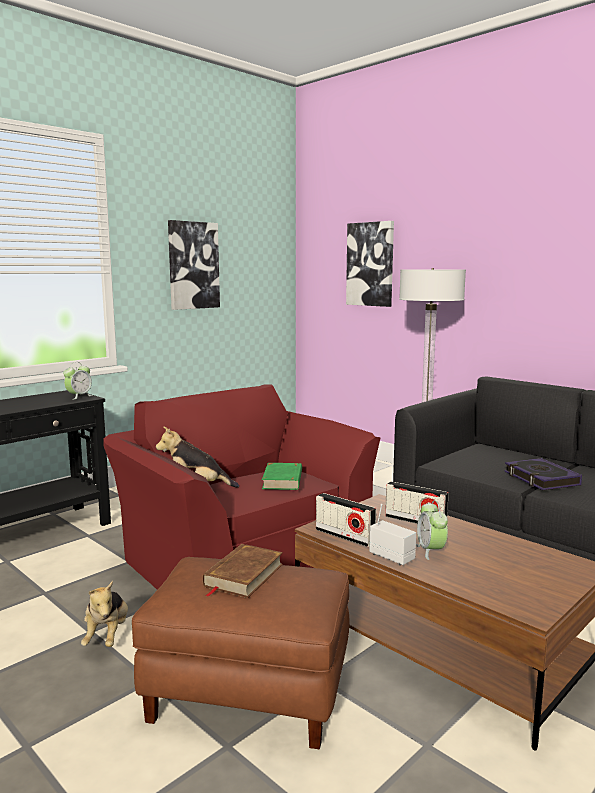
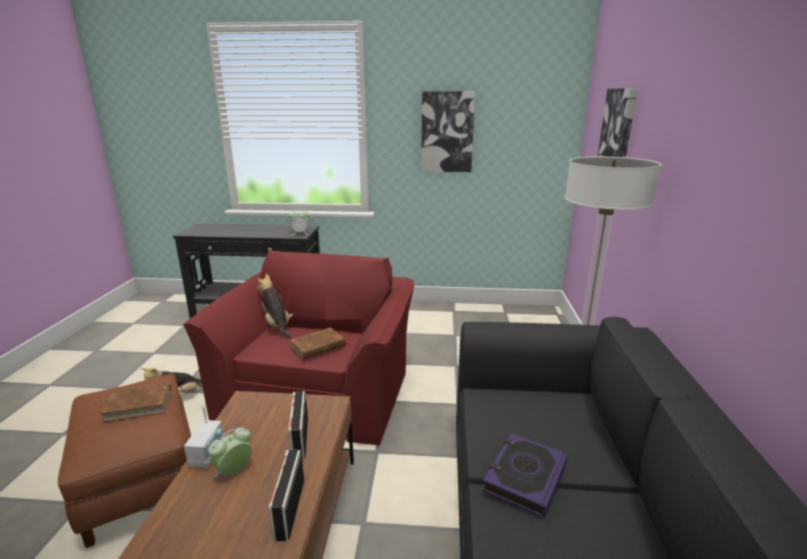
camera: 50 degrees right, 10 degrees up
green book [262,463,302,490] -> brown book [290,327,349,360]
radio [316,493,376,547] -> radio moved to [268,450,304,541]

